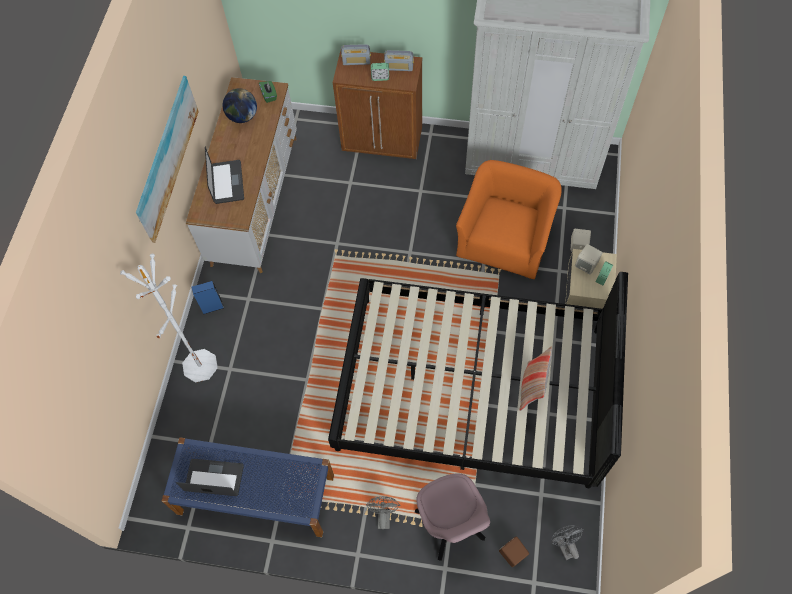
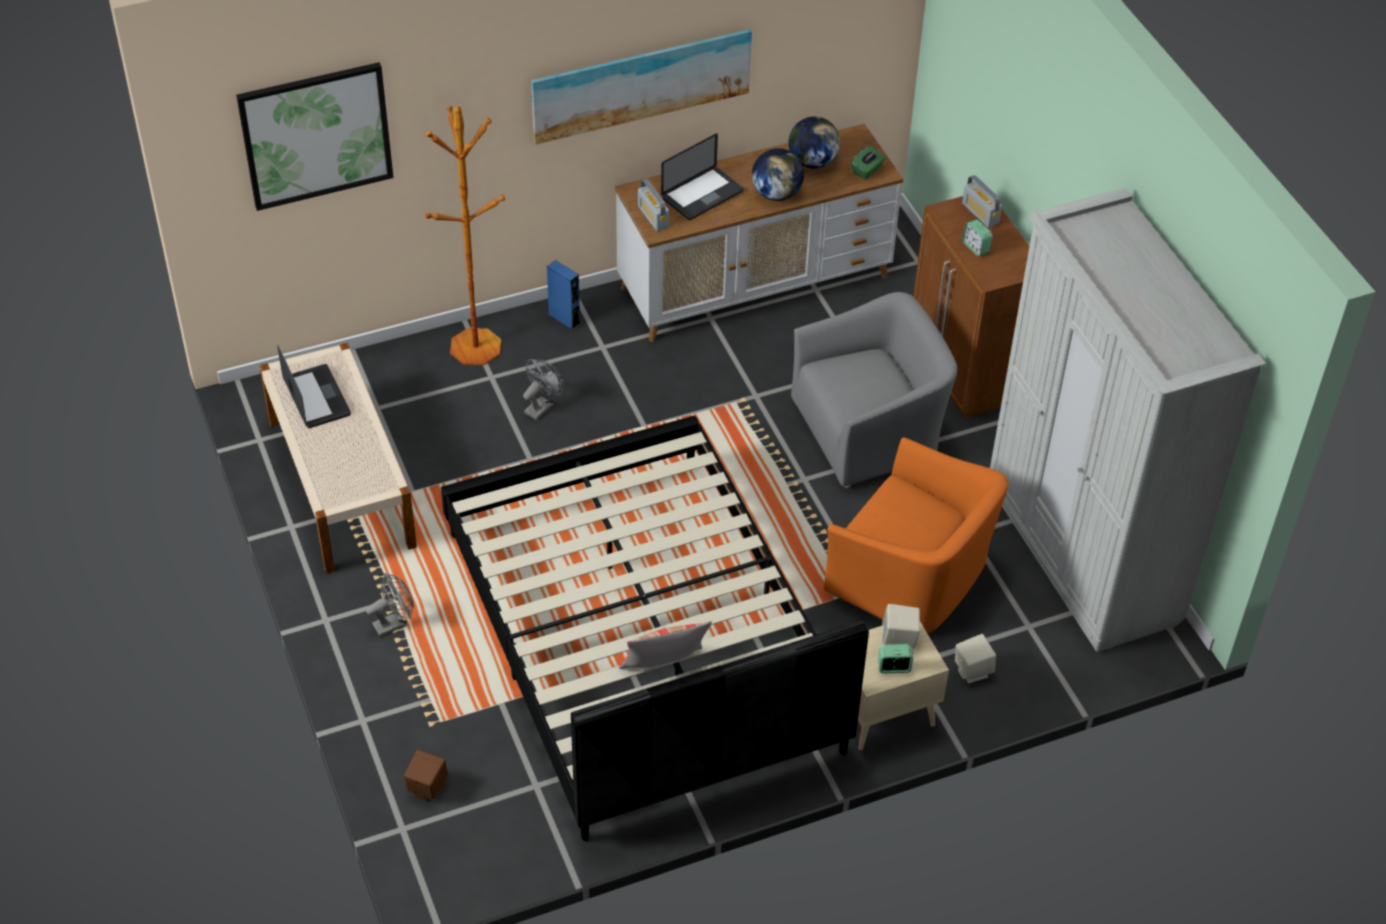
camera: 55 degrees right, 15 degrees down
white clothes rack [120,254,218,383] -> orange clothes rack [425,106,505,365]
blue bench [162,437,334,537] -> beige bench [259,342,417,574]
radio [384,50,414,71] -> radio moved to [638,179,669,231]
pink chair [415,473,490,561] -> none
orange armchair [456,160,562,279] -> orange armchair turned 45 degrees clockwise [824,437,1009,633]
grey fan [551,525,583,560] -> grey fan moved to [523,359,564,420]
none -> picture [236,62,393,211]
none -> globe [752,148,804,201]
none -> grey armchair [791,292,957,488]

